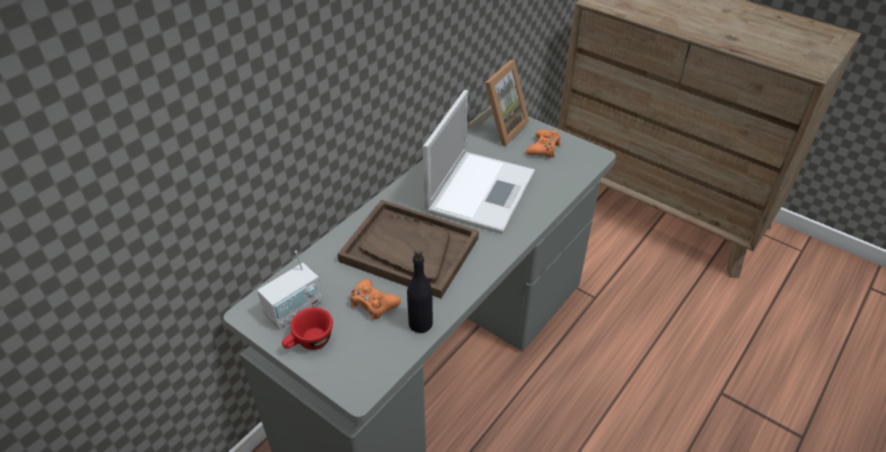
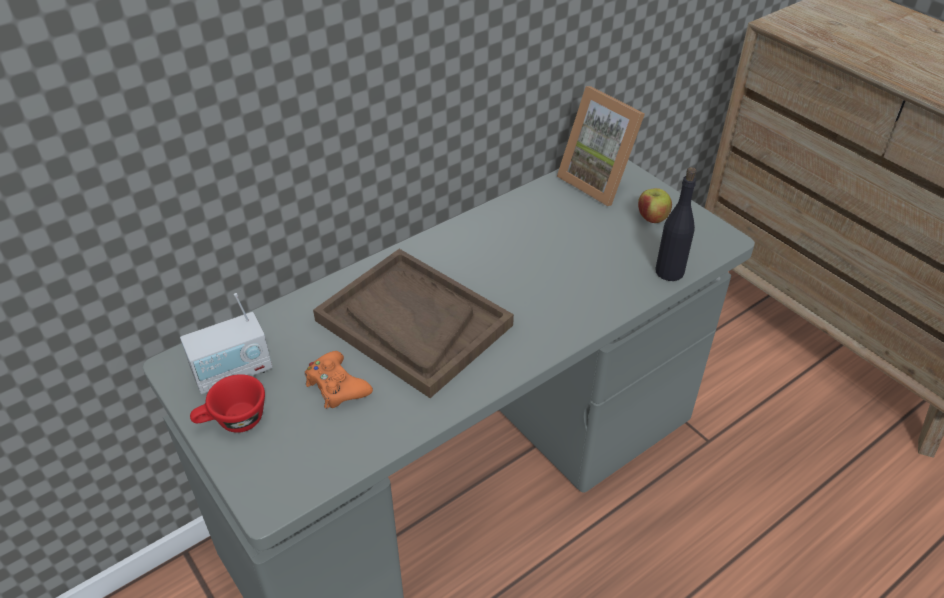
camera: 15 degrees right, 0 degrees up
black bottle [407,248,433,333] -> black bottle moved to [656,167,696,281]
laptop [423,90,535,234] -> none
picture frame [468,60,529,146] -> picture frame turned 90 degrees clockwise [557,86,645,206]
orange game controller [526,130,561,158] -> apple [638,188,672,223]

